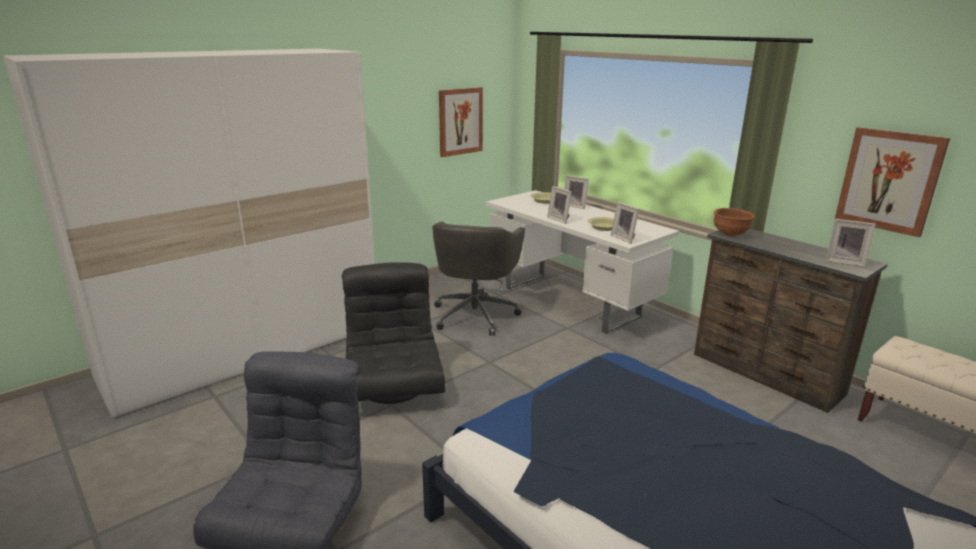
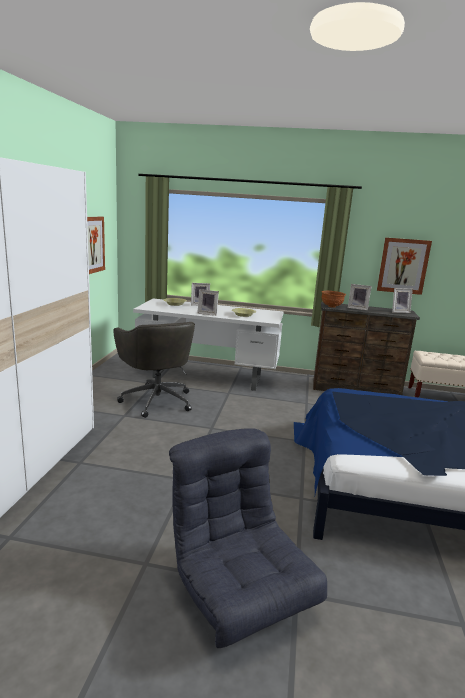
camera: 40 degrees left, 5 degrees down
black armchair [342,262,445,404] -> none
picture frame [611,202,639,244] -> picture frame moved to [348,284,372,310]

